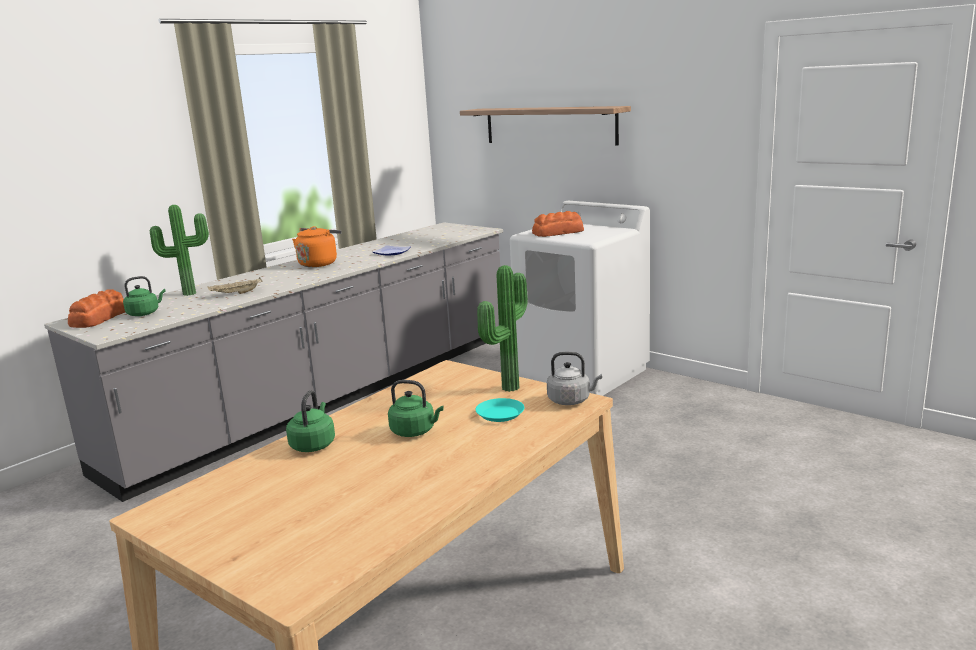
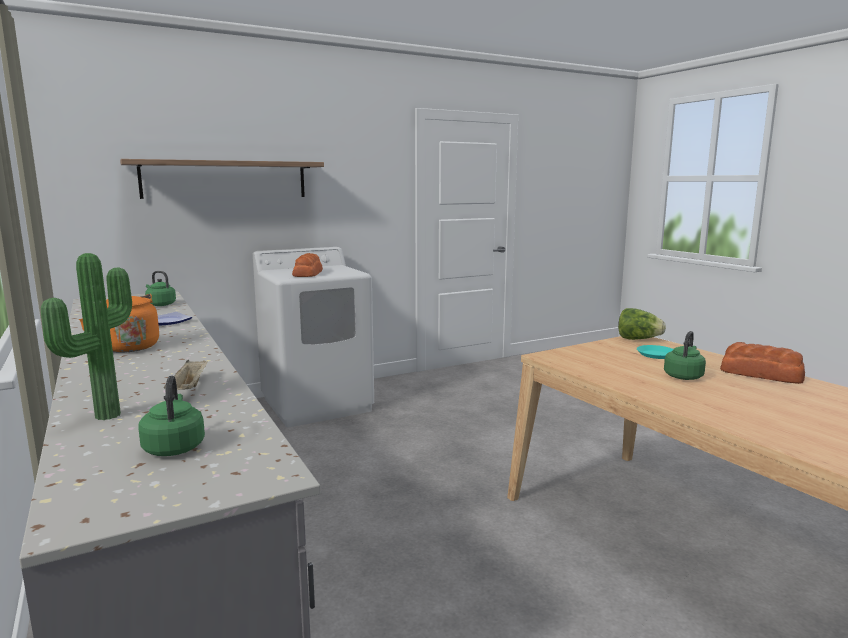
camera: 70 degrees left, 5 degrees down
bread [68,289,125,328] -> bread moved to [720,342,805,384]
green kettle [286,390,335,452] -> green kettle moved to [145,271,176,306]
potted plant [477,265,528,392] -> none
grey kettle [547,352,602,405] -> lettuce [618,308,666,340]

